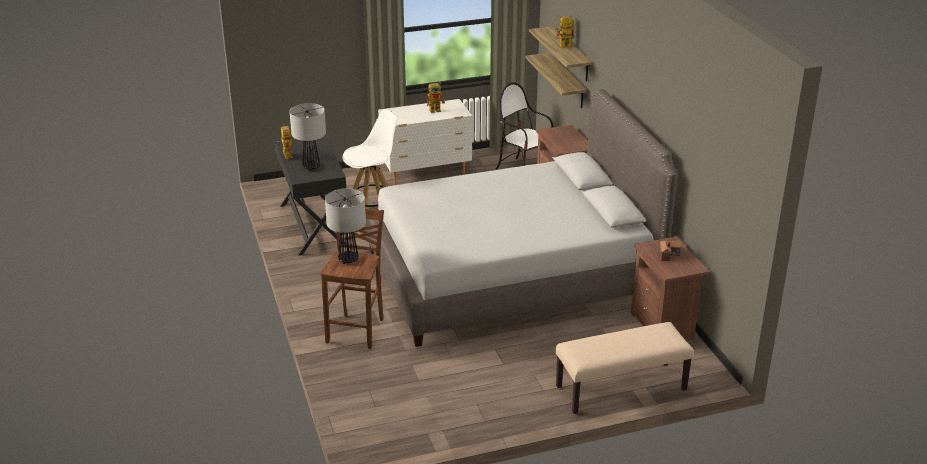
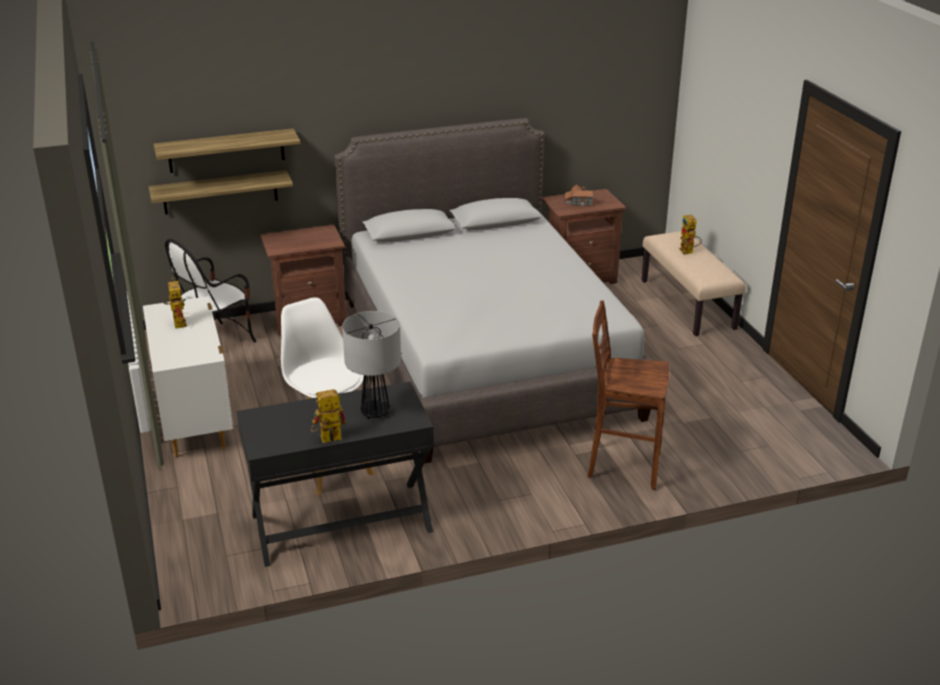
camera: 90 degrees left, 0 degrees up
table lamp [325,188,366,264] -> none
toy robot [555,16,574,47] -> toy robot moved to [679,215,702,255]

